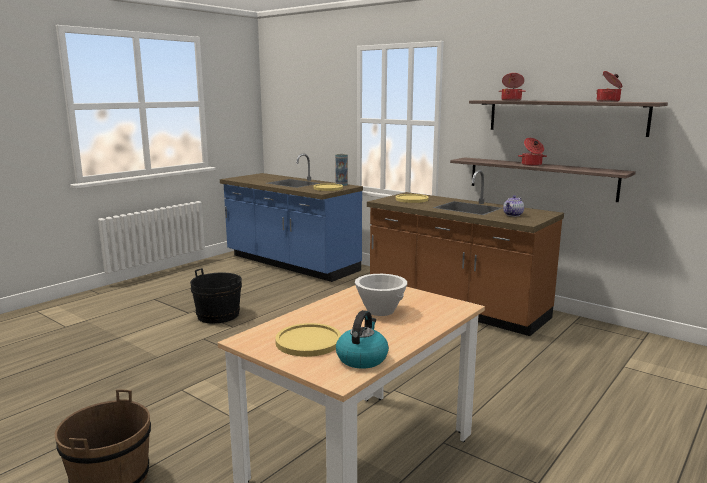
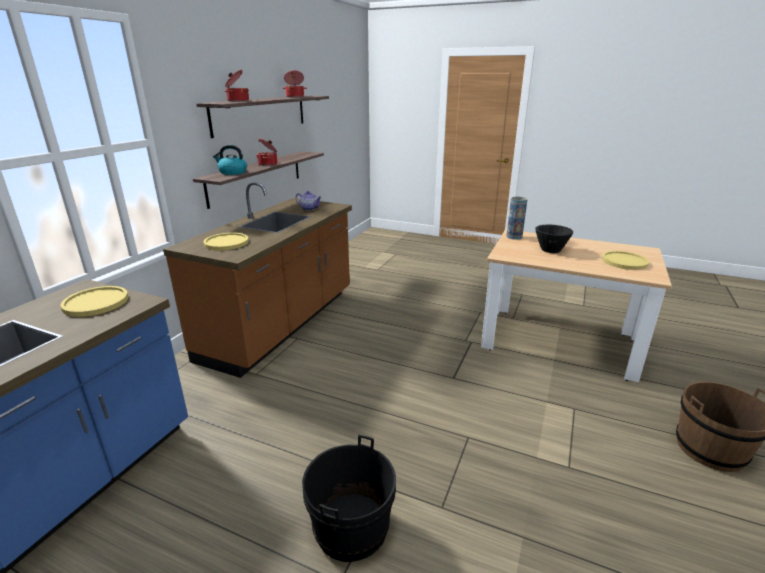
camera: 105 degrees left, 10 degrees up
vase [335,154,348,186] -> vase moved to [506,197,528,240]
kettle [336,310,389,369] -> kettle moved to [213,145,247,175]
white bowl [355,274,407,316] -> black bowl [535,224,573,253]

